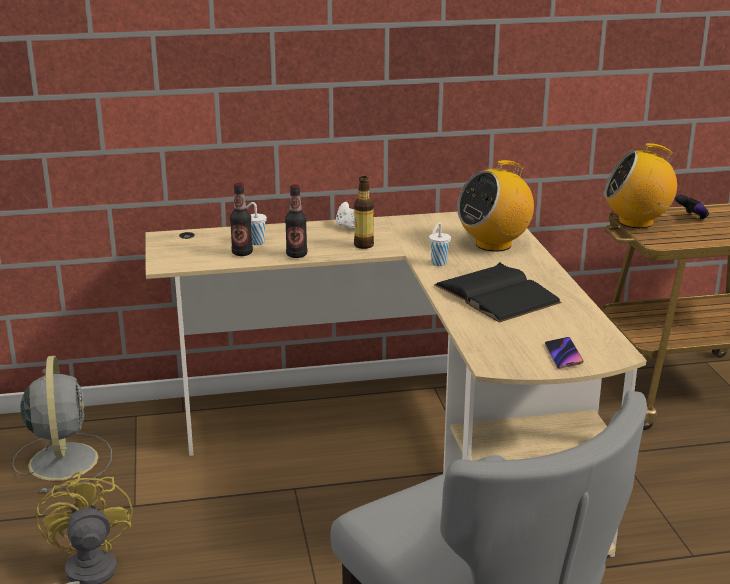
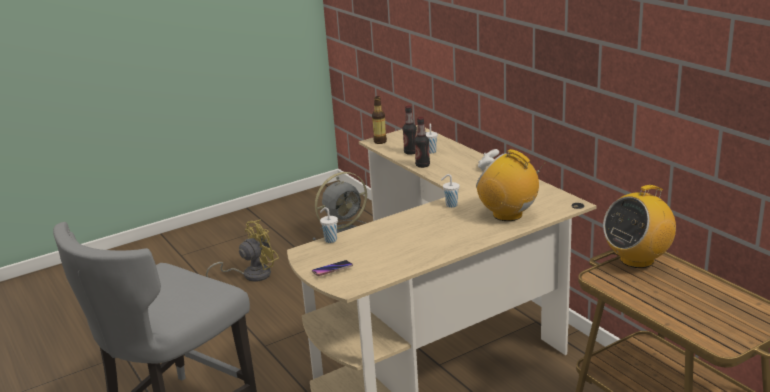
camera: 70 degrees right, 0 degrees up
bottle [354,176,374,249] -> bottle moved to [372,96,387,144]
black book [434,262,562,323] -> none
radio [604,143,678,228] -> radio turned 105 degrees counterclockwise [603,185,676,268]
game controller [675,195,709,220] -> none
none -> white cup [320,207,338,243]

